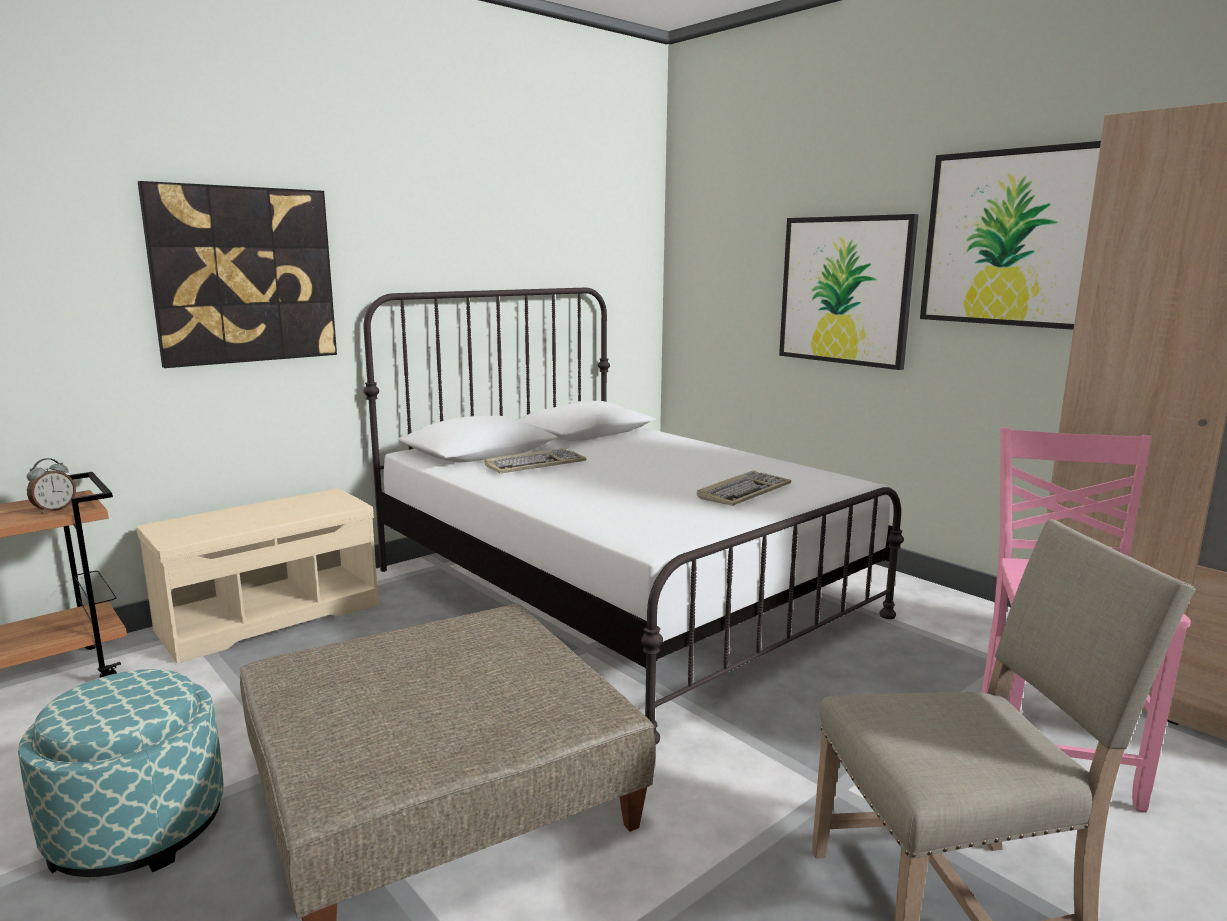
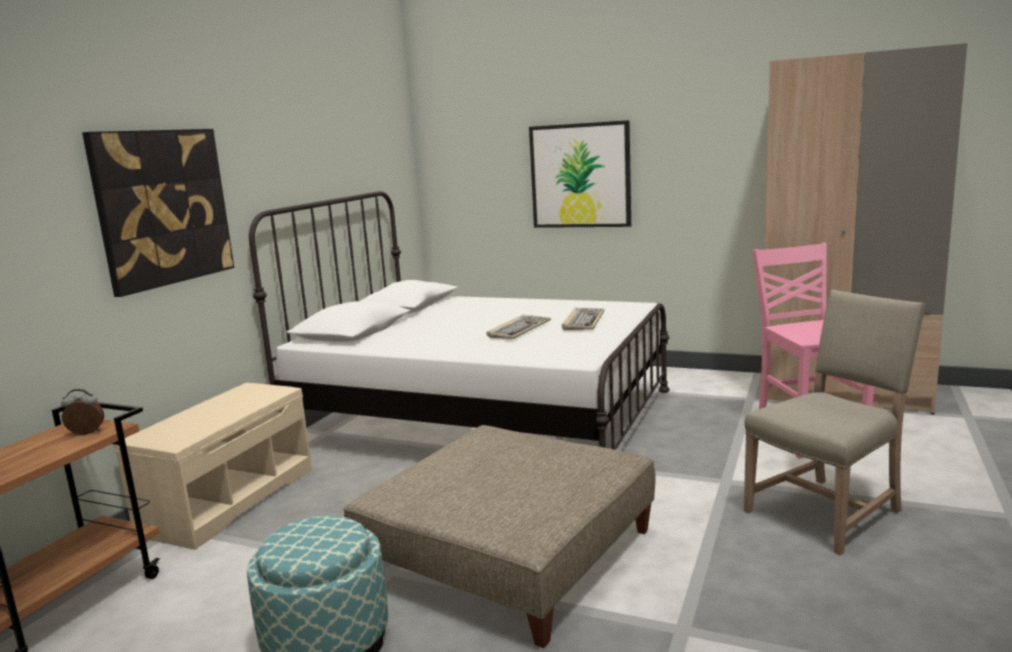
camera: 25 degrees left, 0 degrees up
alarm clock [27,458,76,514] -> alarm clock turned 105 degrees counterclockwise [61,389,104,435]
keyboard [484,448,586,473] -> keyboard moved to [487,315,551,339]
picture [920,141,1101,330] -> none

